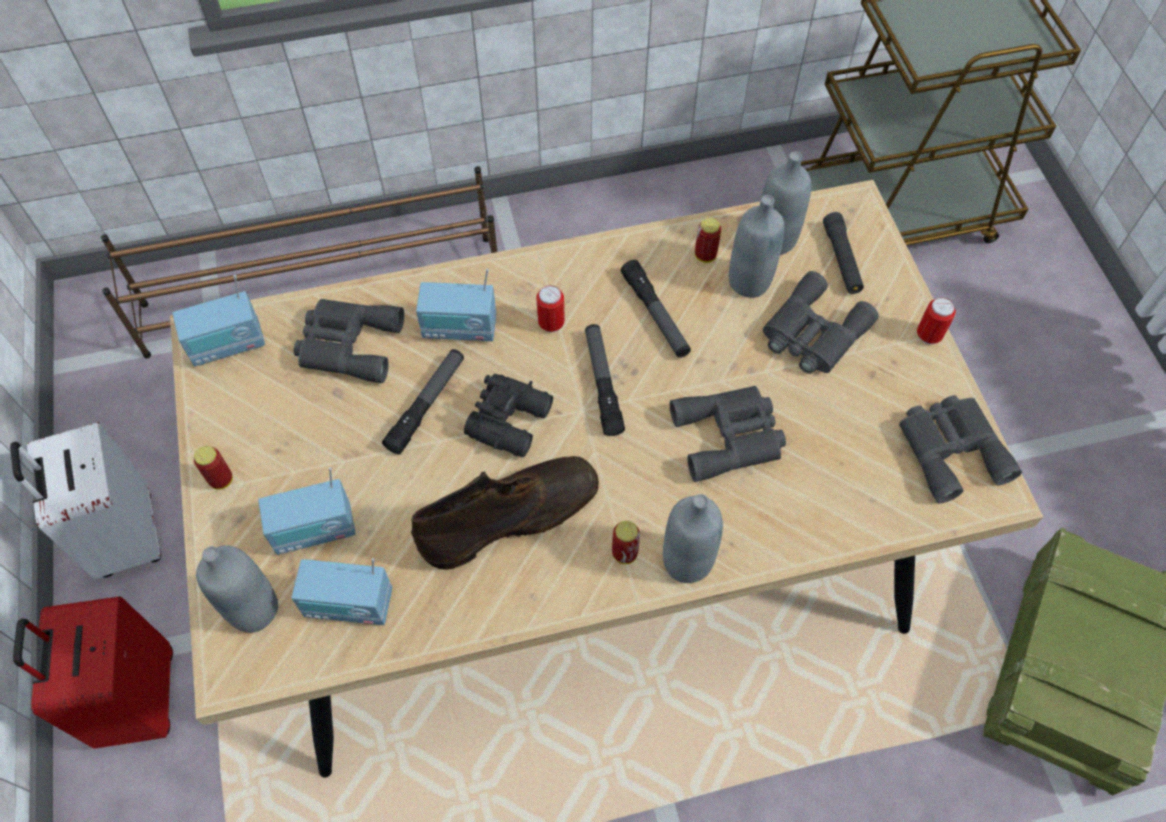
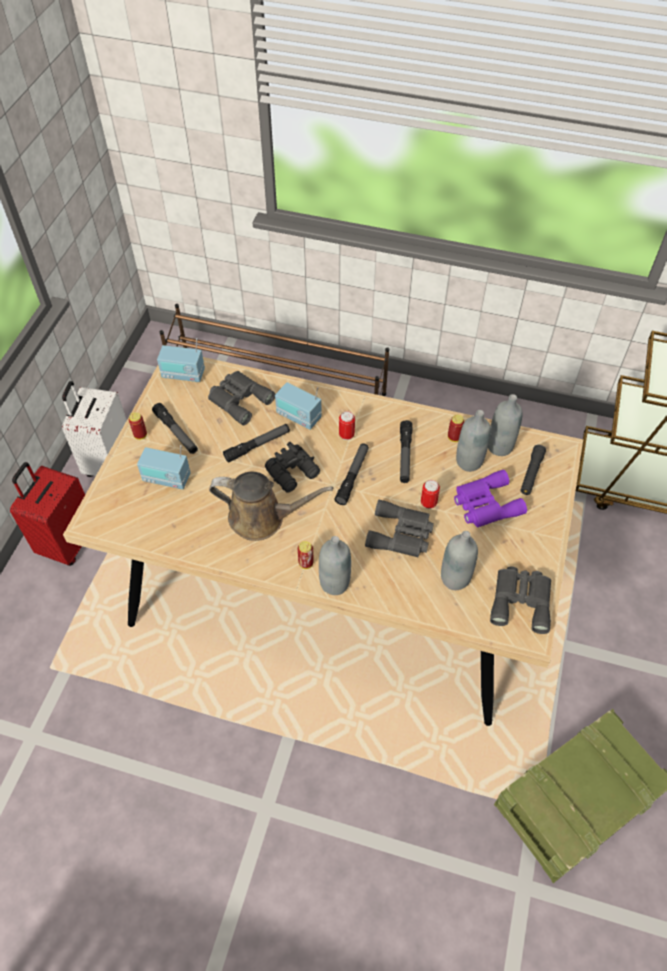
camera: 30 degrees right, 5 degrees down
grey bottle [196,545,278,633] -> grey bottle moved to [441,531,478,590]
radio [291,558,392,625] -> none
brown boot [411,456,599,570] -> brown watering can [209,472,333,541]
grey binoculars [763,271,879,374] -> purple binoculars [454,470,527,527]
can [917,297,956,344] -> can moved to [421,480,440,509]
none -> flashlight [152,403,198,454]

